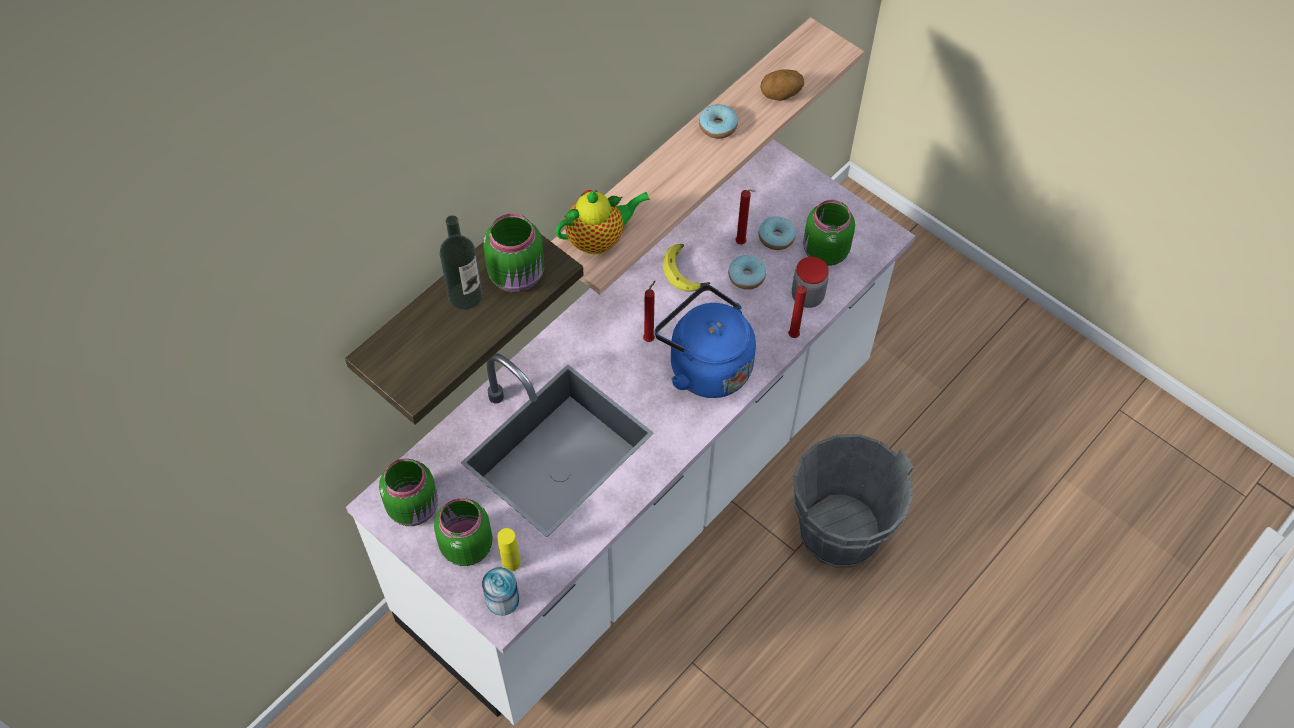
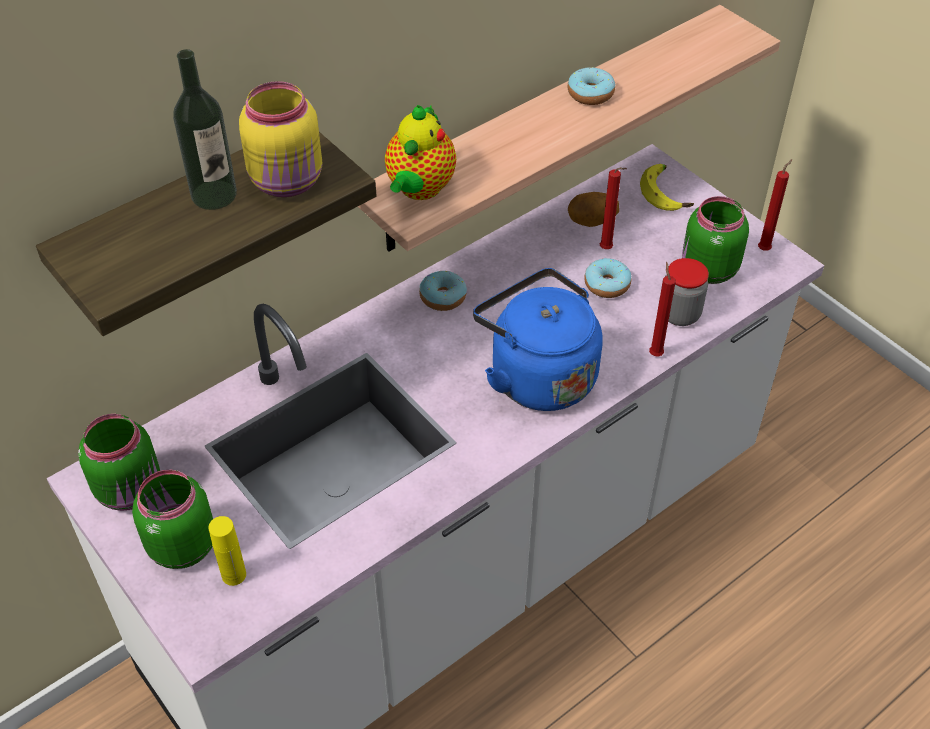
camera: 10 degrees right, 10 degrees down
can [482,567,519,616] -> none
green jar [483,213,544,293] -> yellow jar [239,81,322,197]
teapot [556,190,650,254] -> teapot turned 120 degrees clockwise [385,105,456,200]
red candle [643,281,655,342] -> red candle moved to [758,159,792,251]
banana [663,244,710,291] -> banana moved to [640,164,694,211]
donut [758,216,796,250] -> donut moved to [419,271,467,311]
potato [760,69,804,101] -> potato moved to [568,192,619,227]
grey bucket [792,434,914,567] -> none

